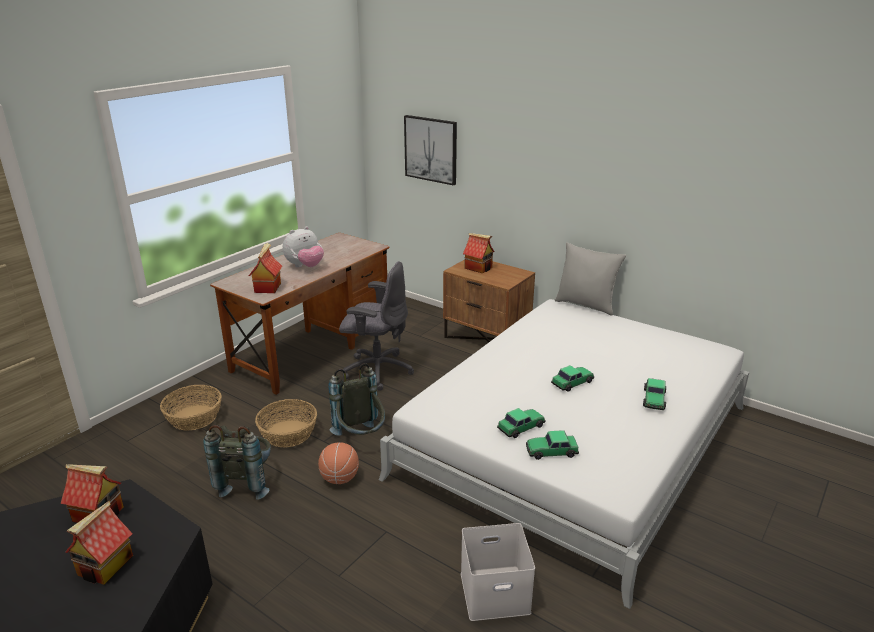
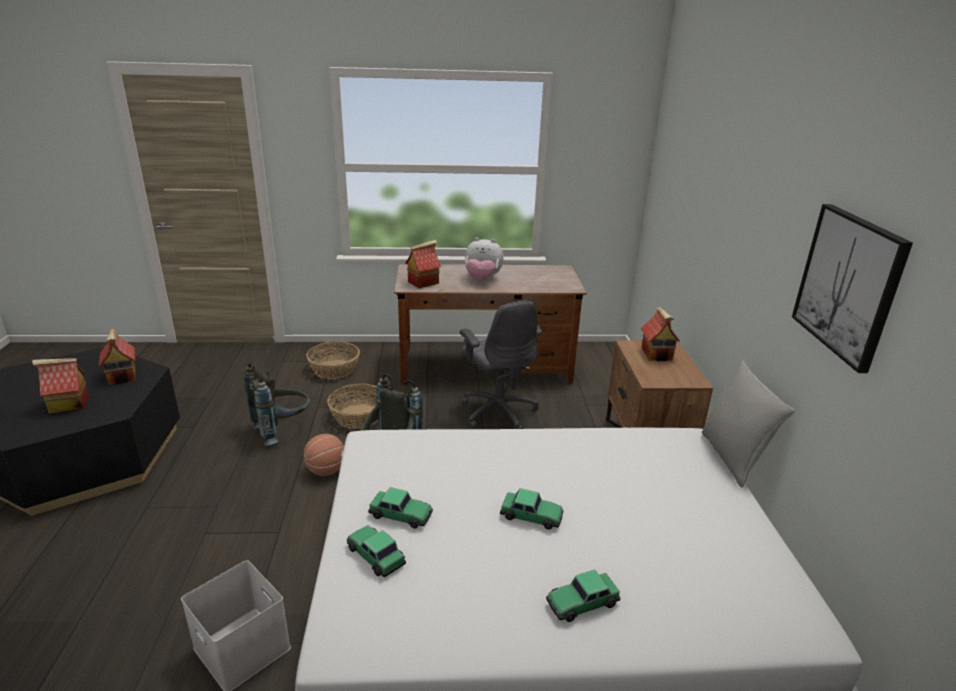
camera: 50 degrees right, 0 degrees up
picture [404,115,457,186] -> picture moved to [792,204,913,373]

